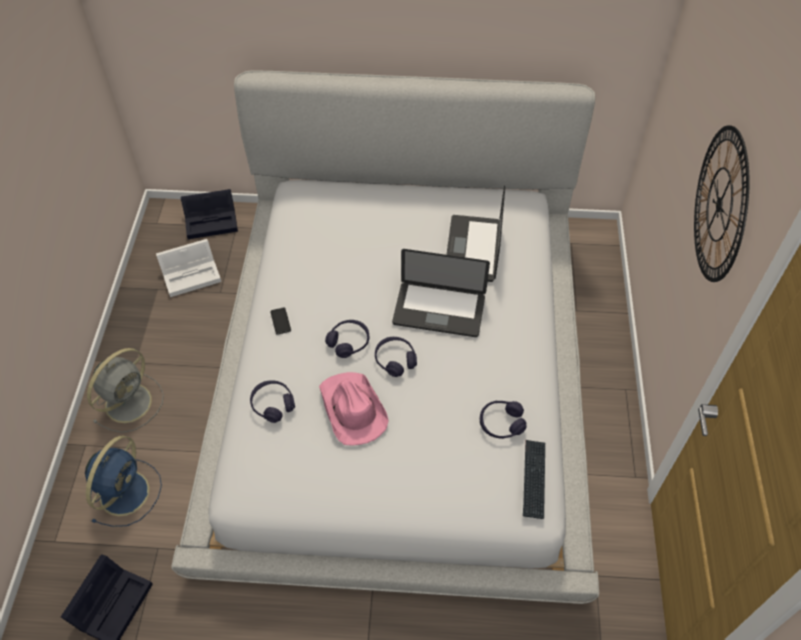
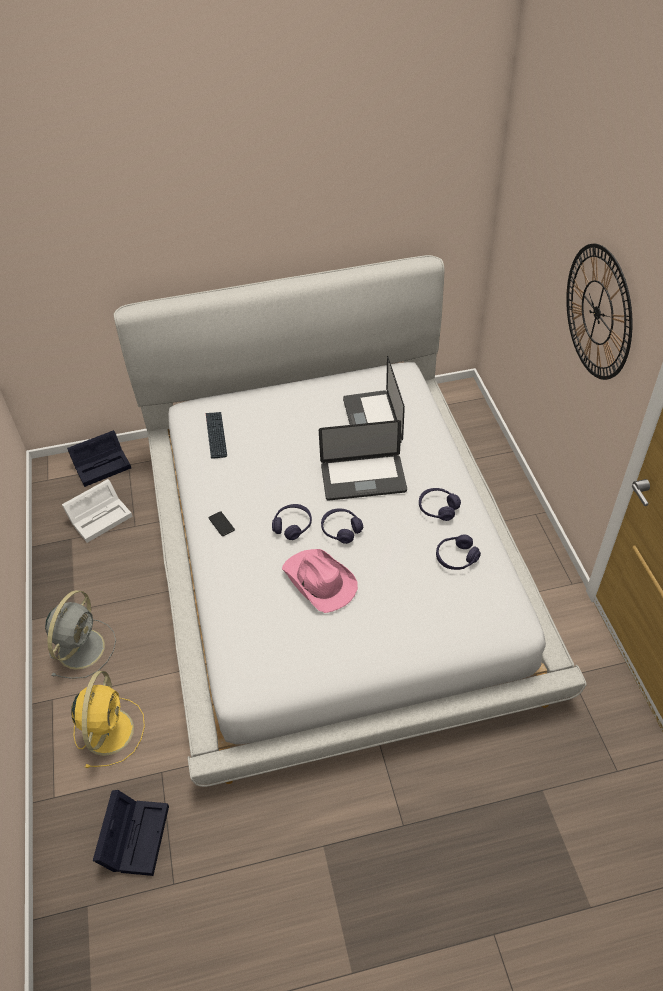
camera: 15 degrees left, 5 degrees down
blue fan [85,435,162,527] -> yellow fan [71,671,145,768]
purple headphones [250,380,295,423] -> purple headphones moved to [419,488,461,521]
keyboard [523,440,545,519] -> keyboard moved to [206,412,227,459]

